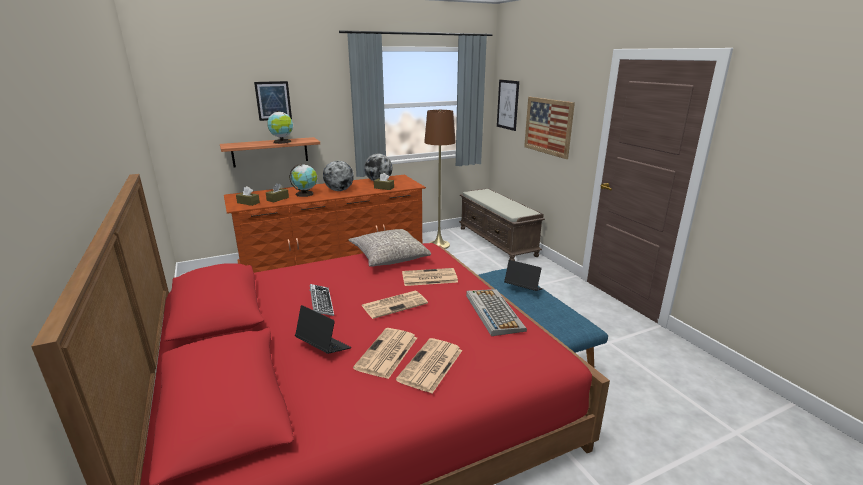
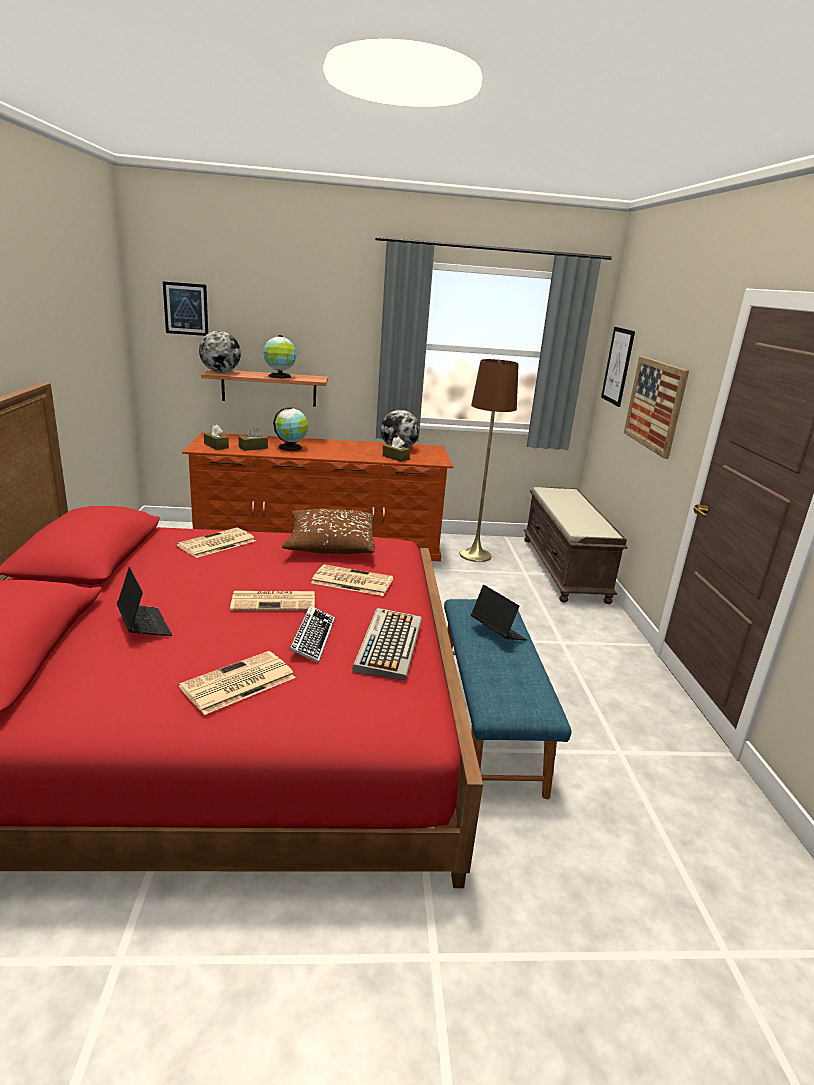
camera: 20 degrees right, 0 degrees up
picture [254,81,292,121] -> picture moved to [163,281,208,336]
keyboard [310,284,334,316] -> keyboard moved to [289,606,335,663]
globe [323,161,354,191] -> globe moved to [199,331,241,373]
grey pillow [348,229,431,267] -> brown pillow [282,509,375,554]
newspaper [353,328,417,379] -> newspaper moved to [177,528,256,558]

